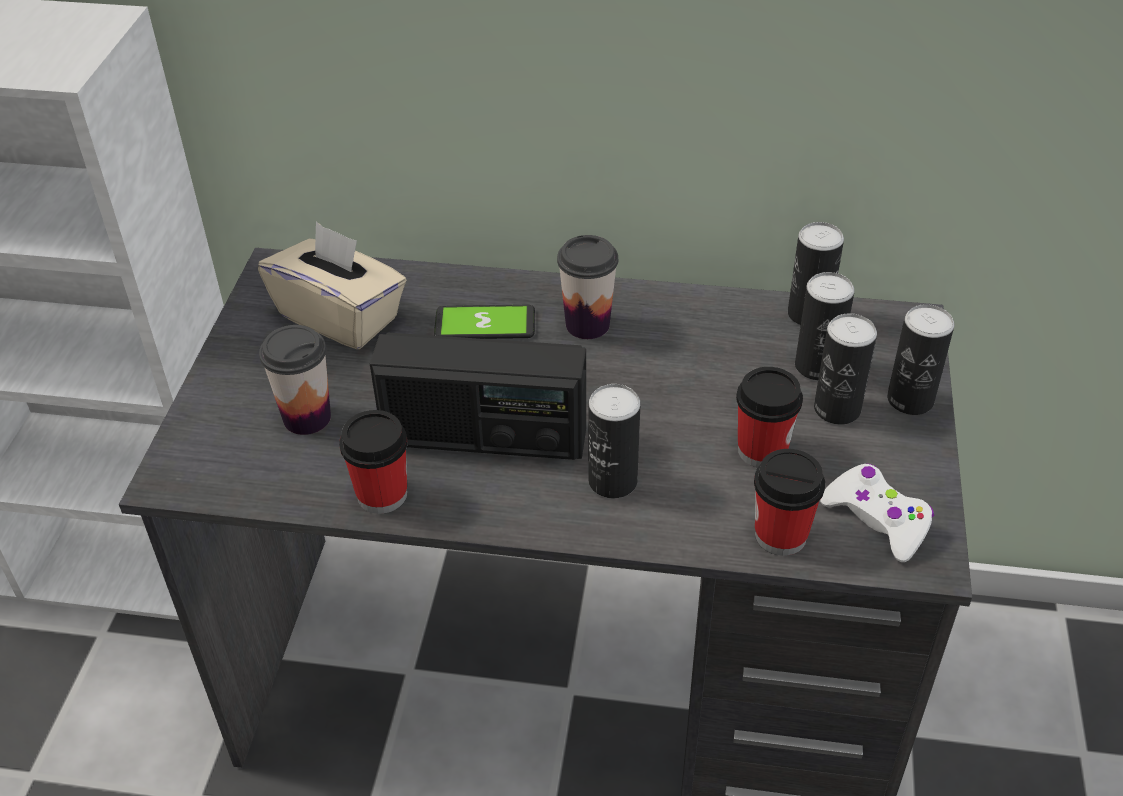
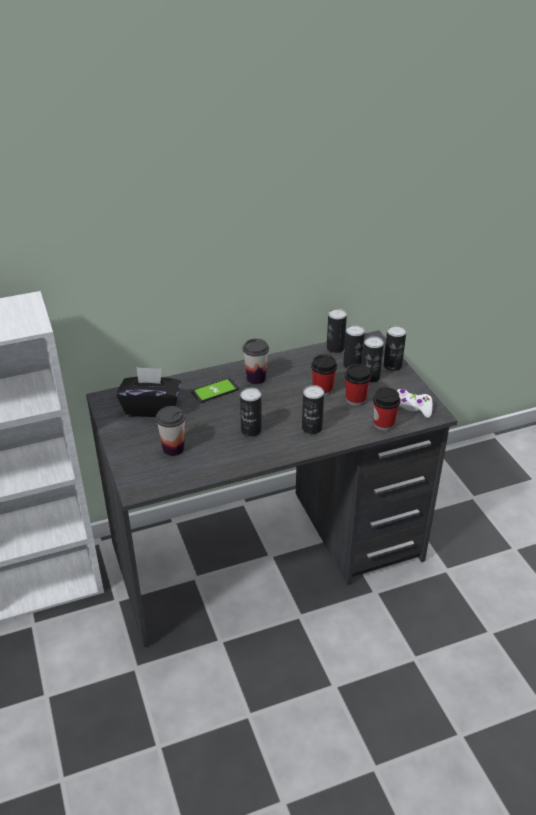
camera: 30 degrees left, 5 degrees down
beige tissue box [258,221,406,349] -> black tissue box [116,367,181,417]
cup [339,410,408,514] -> cup moved to [311,354,337,396]
radio [370,333,586,460] -> can [240,387,262,437]

